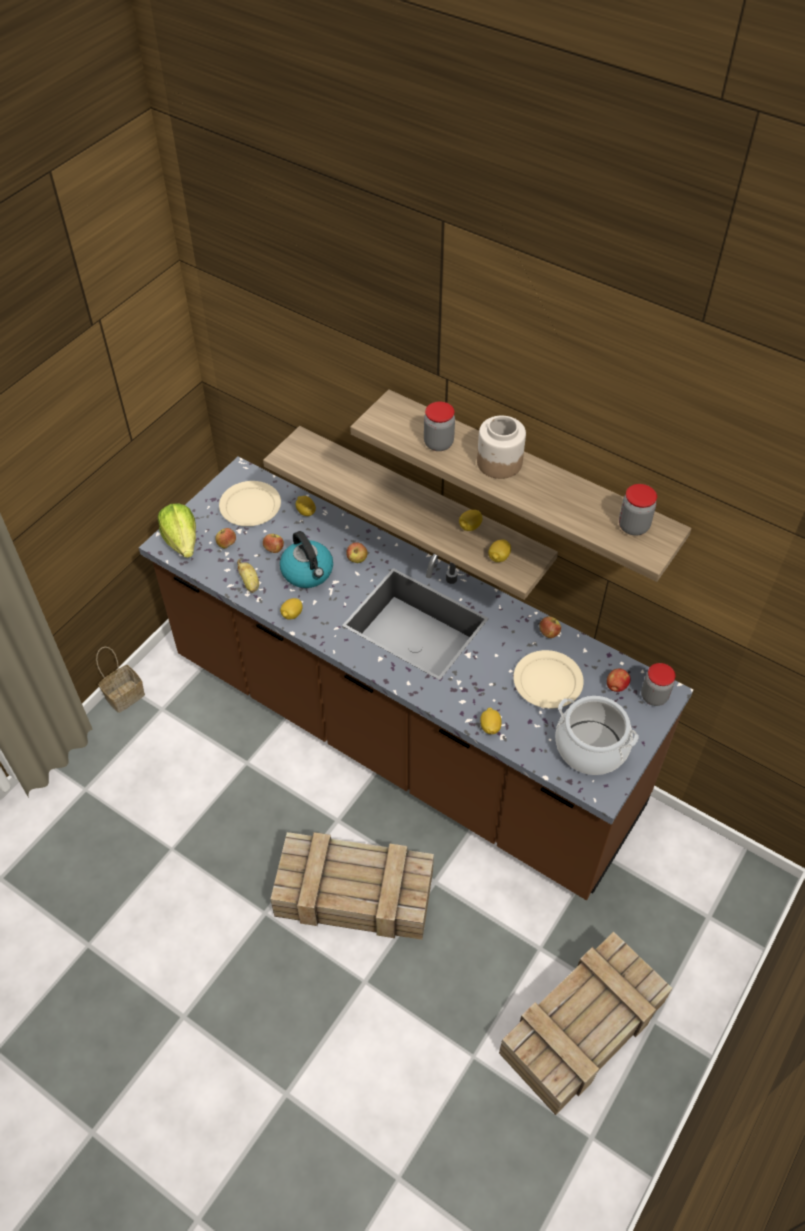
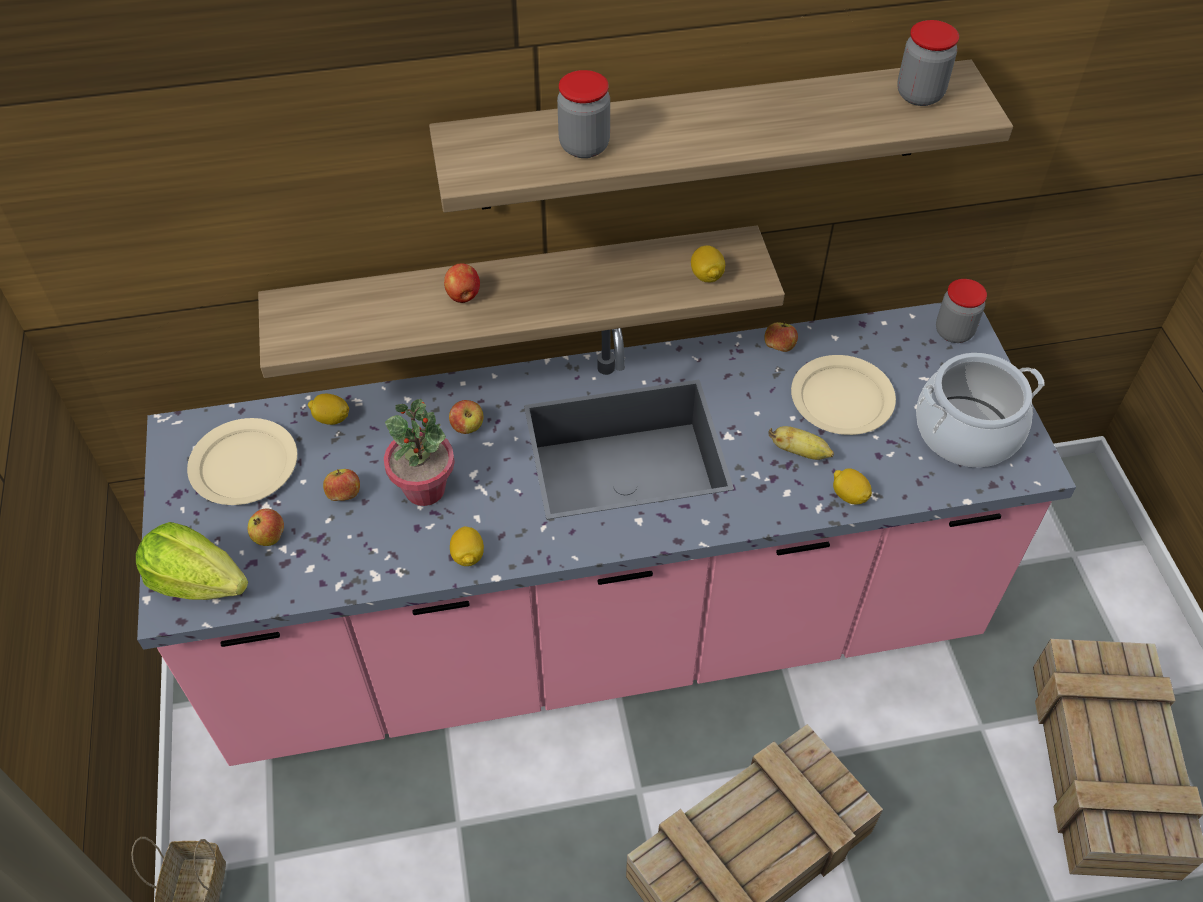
camera: 45 degrees left, 0 degrees up
brown counter [139,456,693,900] -> pink counter [137,302,1076,766]
banana [237,559,259,593] -> banana moved to [768,426,834,460]
kettle [280,531,333,588] -> potted plant [384,399,455,506]
lemon [459,510,482,531] -> none
jar [477,416,526,479] -> none
apple [607,669,630,692] -> apple moved to [444,263,480,303]

